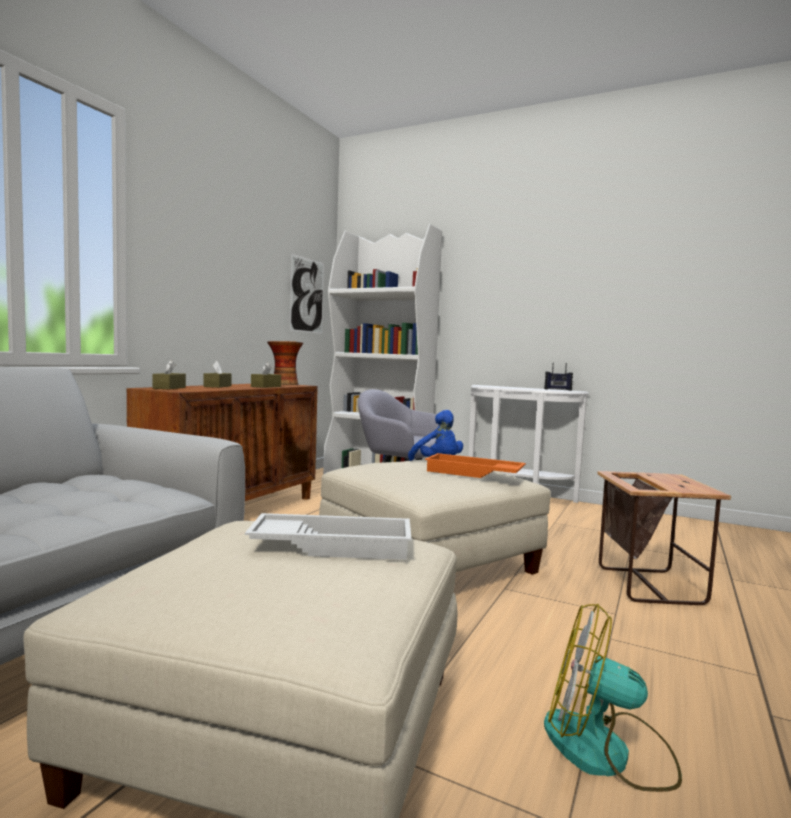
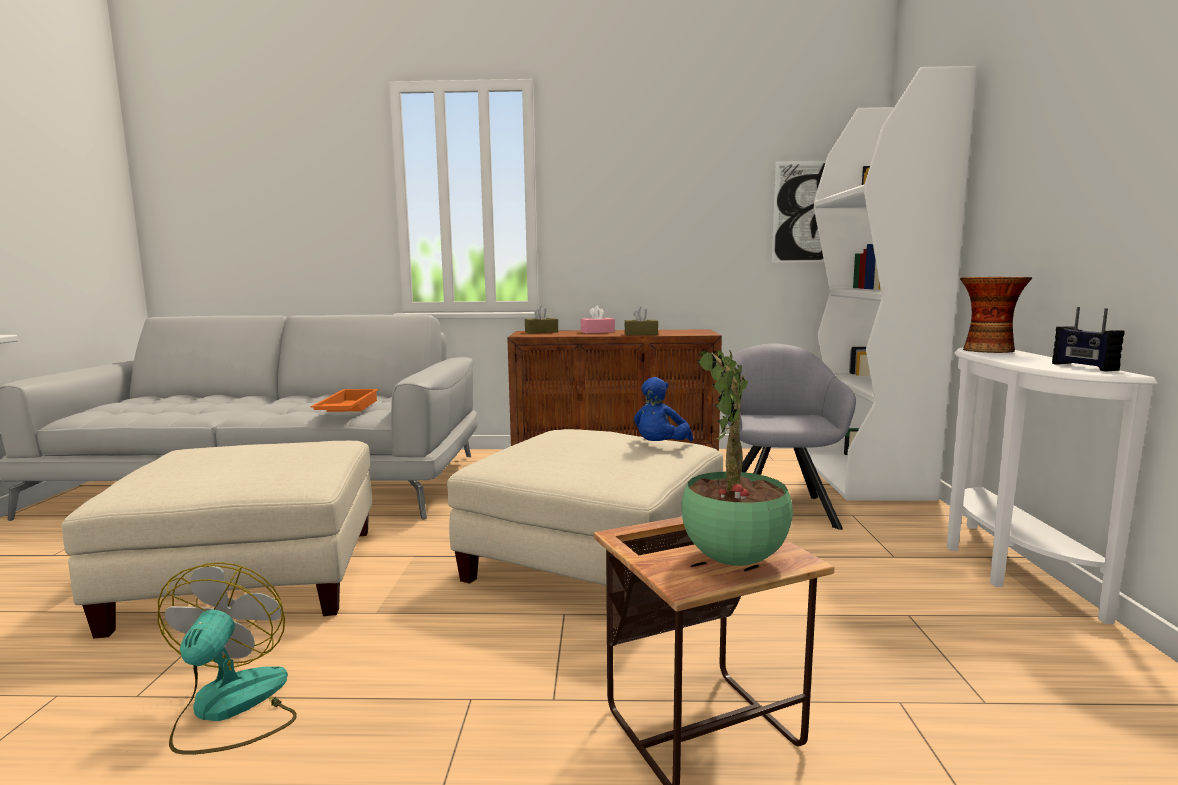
camera: 65 degrees right, 5 degrees up
brown tissue box [204,361,232,388] -> pink tissue box [581,306,615,333]
white tray [245,513,412,560] -> none
vase [267,341,303,385] -> vase moved to [960,277,1032,353]
orange tray [425,453,526,478] -> orange tray moved to [311,389,378,412]
none -> potted plant [681,350,793,566]

